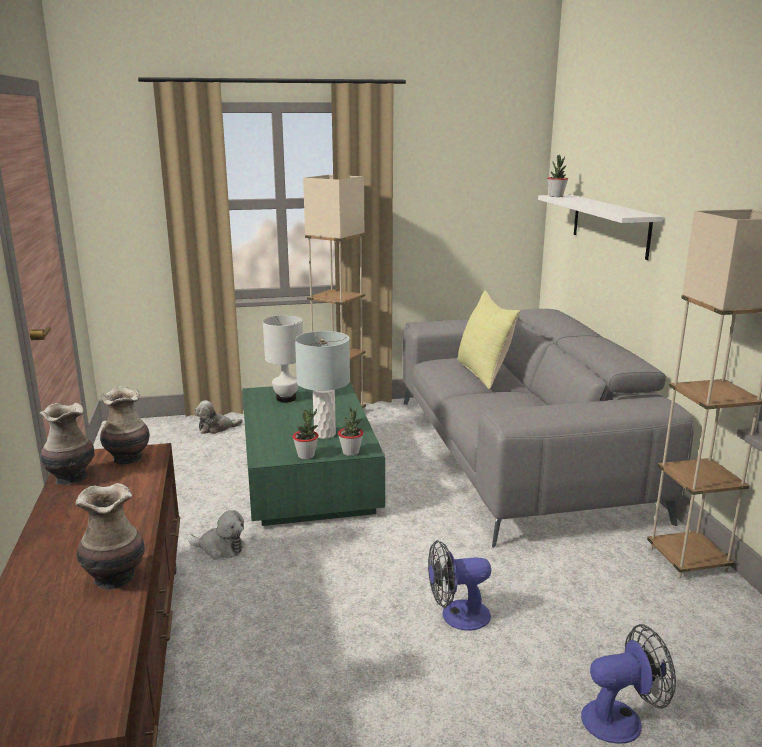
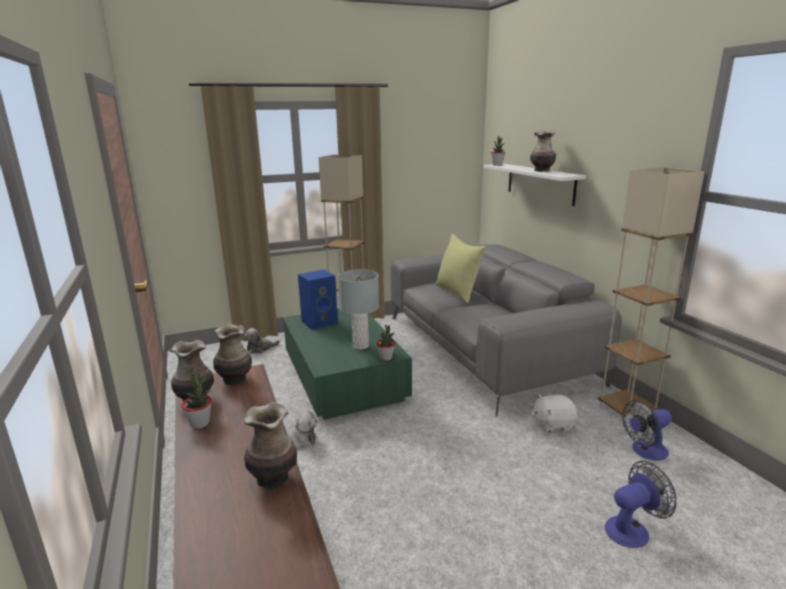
camera: 10 degrees left, 0 degrees up
white table lamp [263,315,303,402] -> blue speaker [298,269,338,330]
potted plant [292,409,319,459] -> potted plant moved to [181,372,212,429]
fan [428,540,491,631] -> fan moved to [622,400,672,461]
none -> vase [530,131,556,172]
none -> white plush toy [531,394,577,432]

